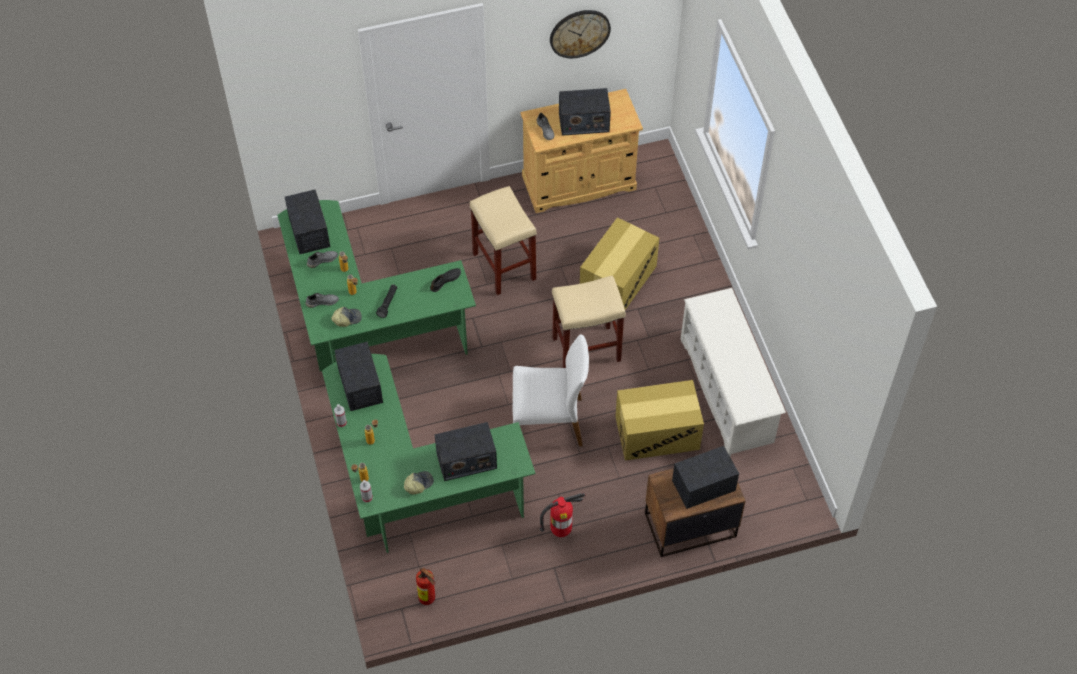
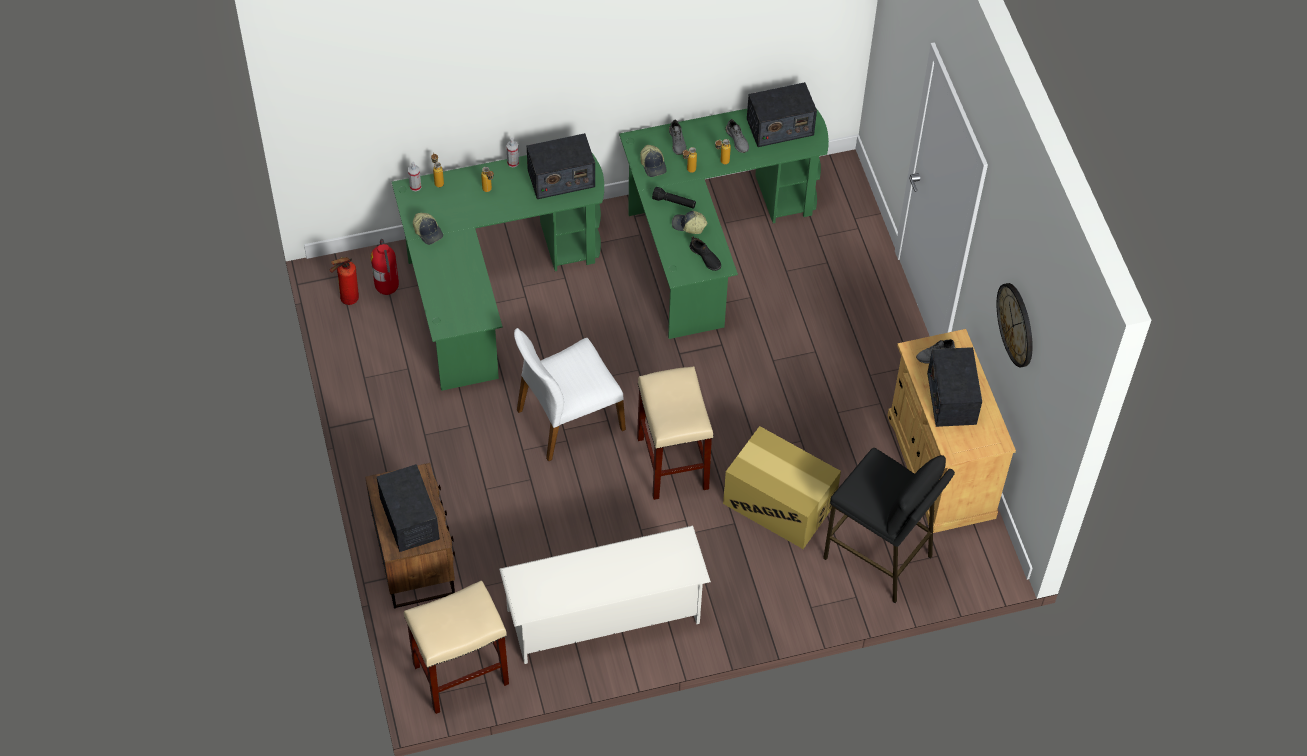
camera: 90 degrees right, 0 degrees up
radio [435,422,497,481] -> none
beige stool [470,186,537,295] -> beige stool moved to [404,580,509,714]
white chair [512,334,589,446] -> white chair turned 60 degrees clockwise [514,328,626,462]
fire extinguisher [540,493,586,537] -> fire extinguisher moved to [371,239,399,295]
cardboard box [615,380,704,461] -> none
none -> cap [672,211,708,234]
none -> black stool [823,448,955,603]

